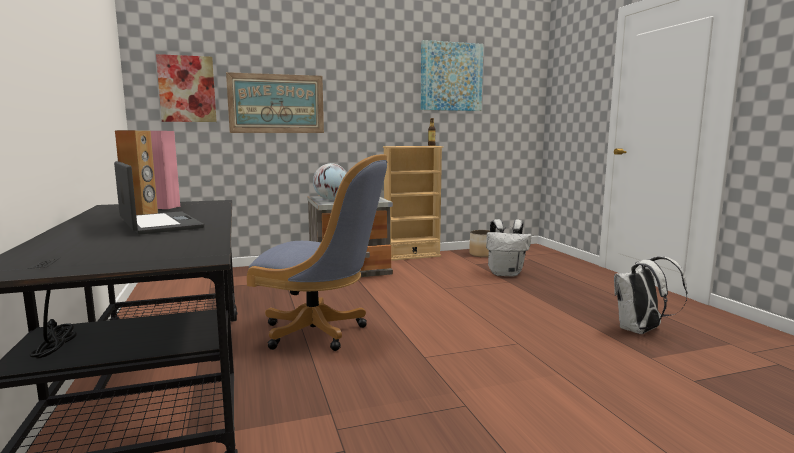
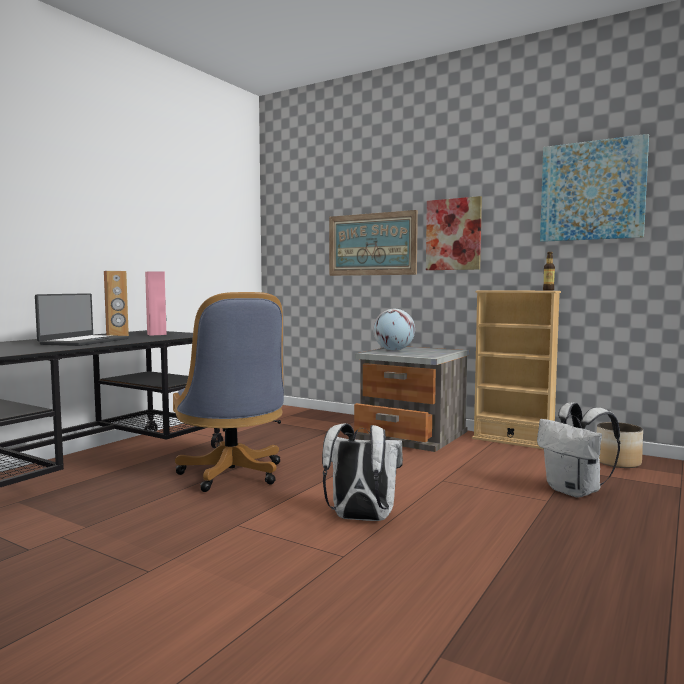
camera: 50 degrees right, 5 degrees down
picture [156,54,217,122] -> picture moved to [426,196,482,270]
white backpack [614,256,688,334] -> white backpack moved to [322,423,403,521]

